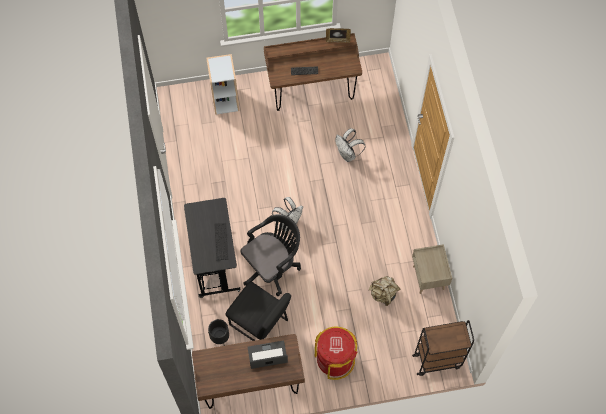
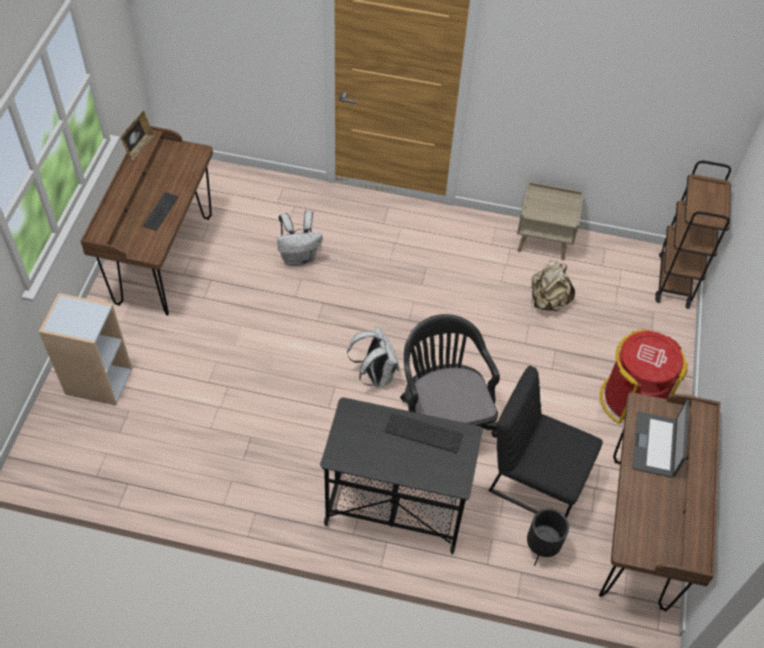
camera: 70 degrees left, 10 degrees down
black chair [225,282,291,341] -> black chair turned 120 degrees counterclockwise [489,366,603,518]

